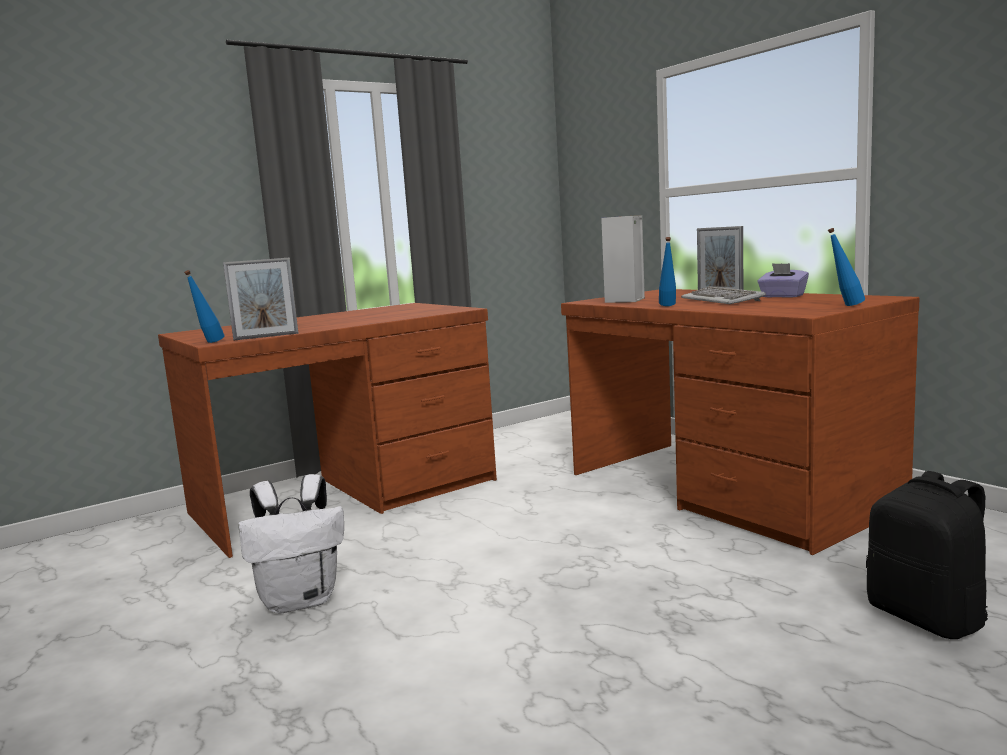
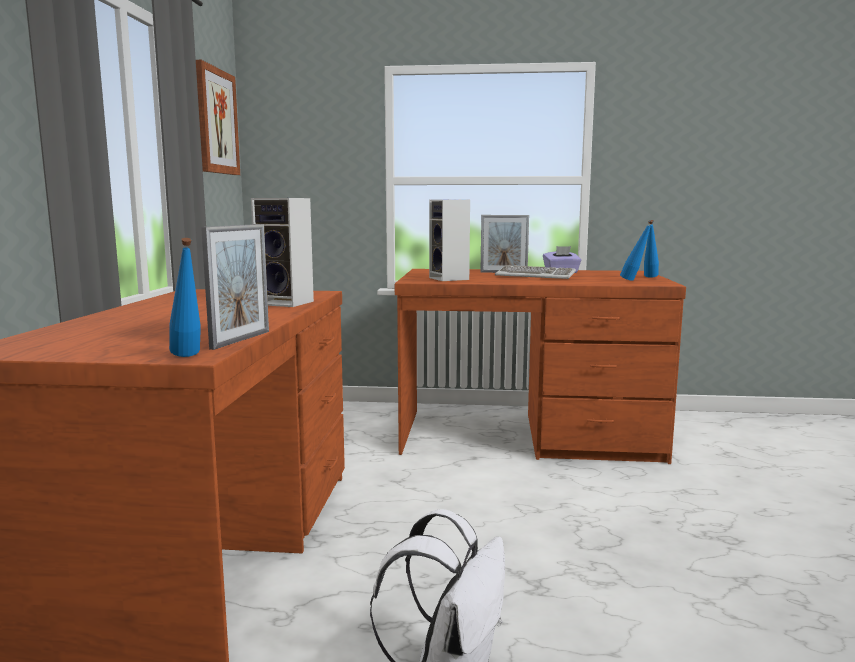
camera: 50 degrees left, 0 degrees up
blue bottle [659,237,676,306] -> blue bottle moved to [620,220,653,280]
black backpack [866,471,988,639] -> none
none -> picture [196,60,240,175]
none -> speaker [251,198,314,307]

